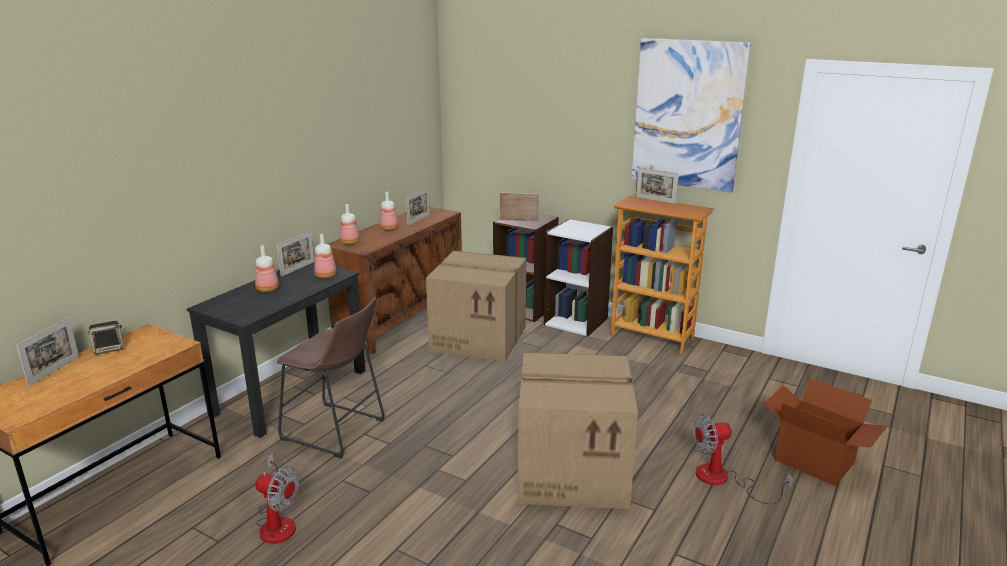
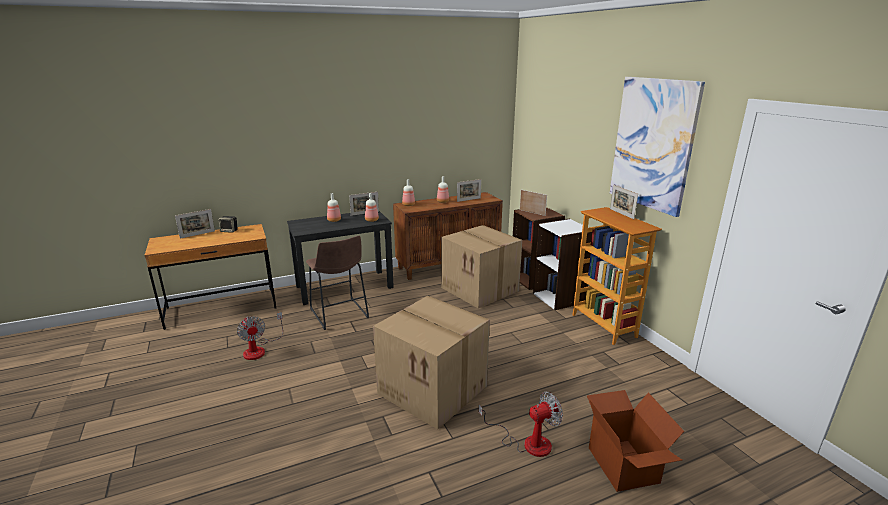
camera: 35 degrees right, 0 degrees up
fan [693,414,793,504] -> fan turned 135 degrees clockwise [479,392,563,457]

